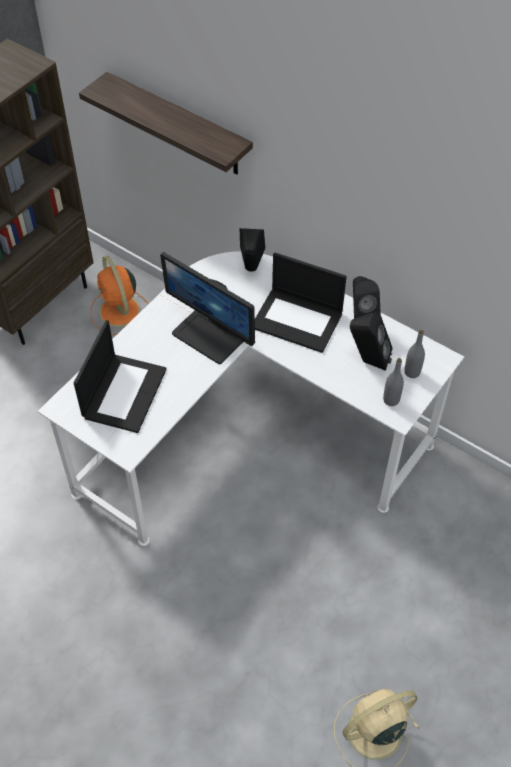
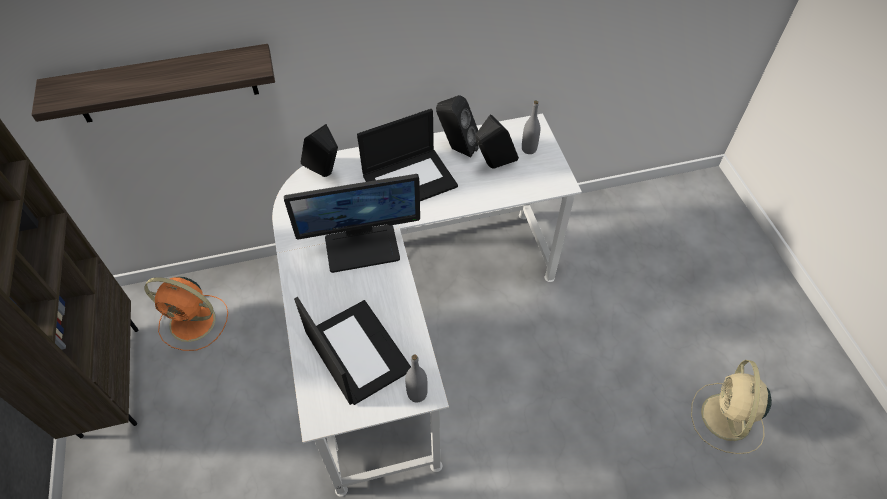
camera: 50 degrees left, 0 degrees up
grey bottle [383,358,404,406] -> grey bottle moved to [405,354,428,402]

